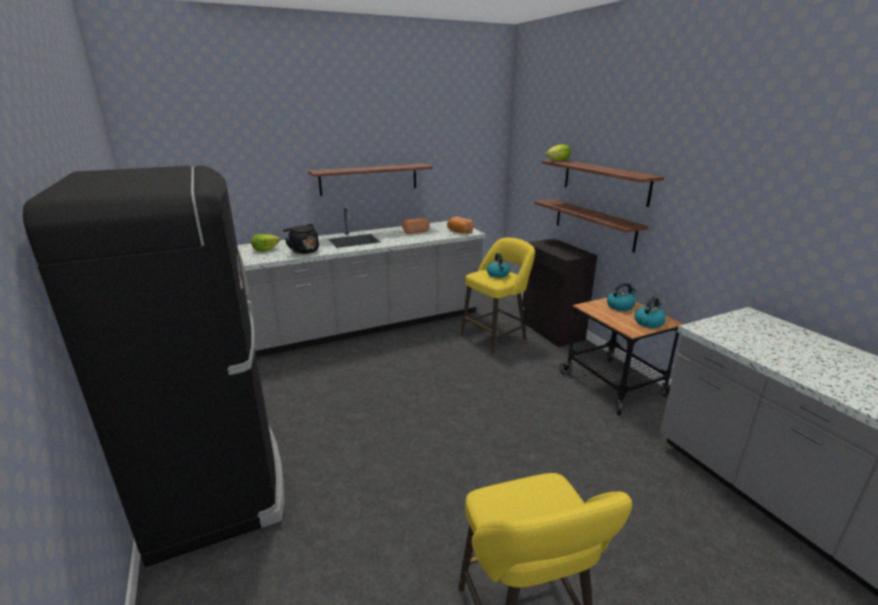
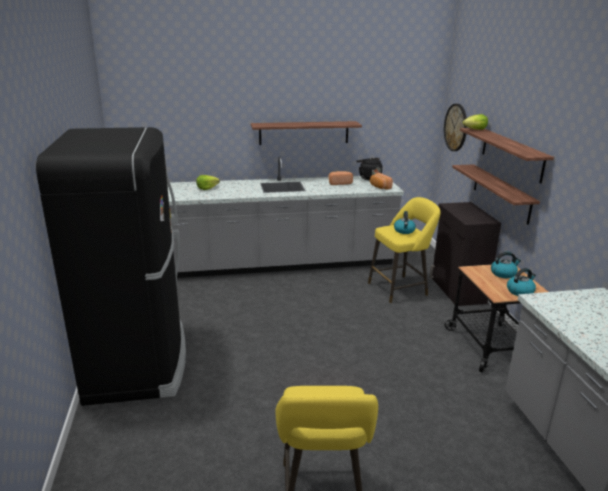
camera: 15 degrees right, 0 degrees up
black kettle [283,224,319,254] -> black kettle moved to [357,158,382,181]
none -> wall clock [444,104,467,151]

